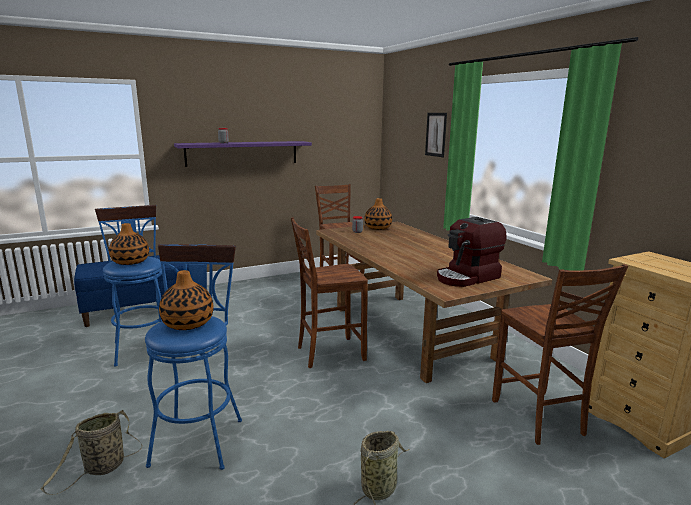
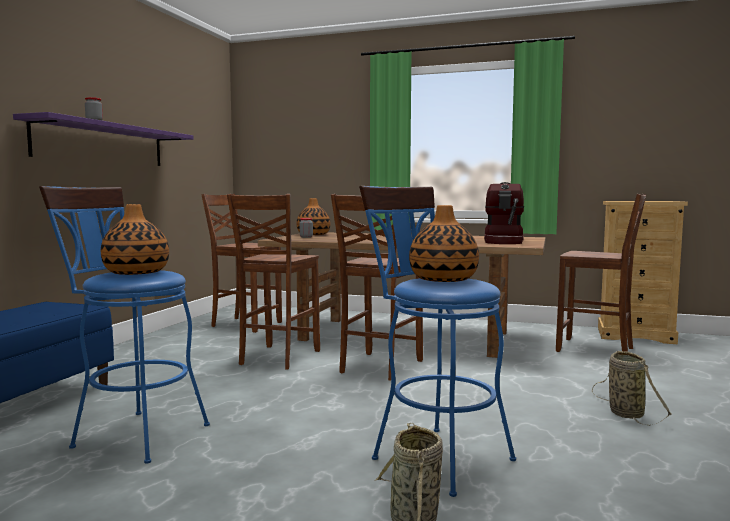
camera: 45 degrees left, 10 degrees down
picture [425,113,447,157] -> none
none -> brown chair [227,194,320,370]

